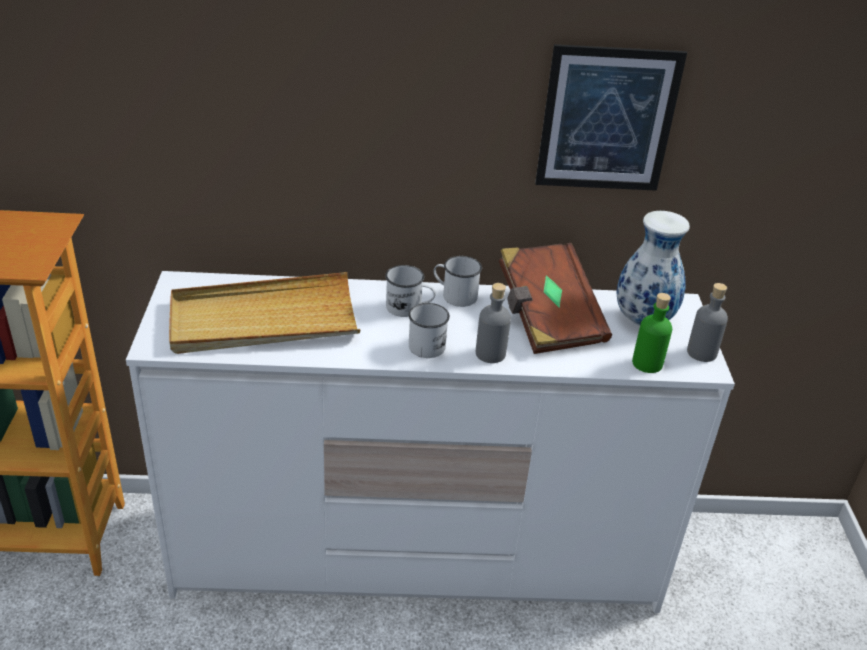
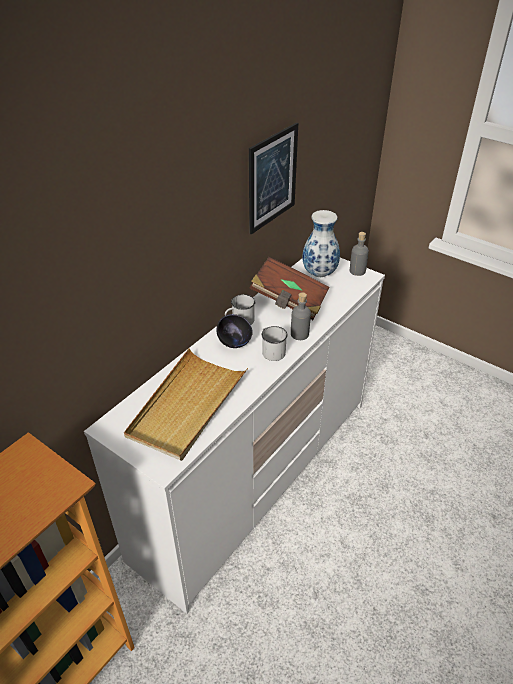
camera: 50 degrees left, 5 degrees up
white mug [385,265,436,317] -> black bowl [217,314,253,348]
green bottle [632,293,672,373] -> none

